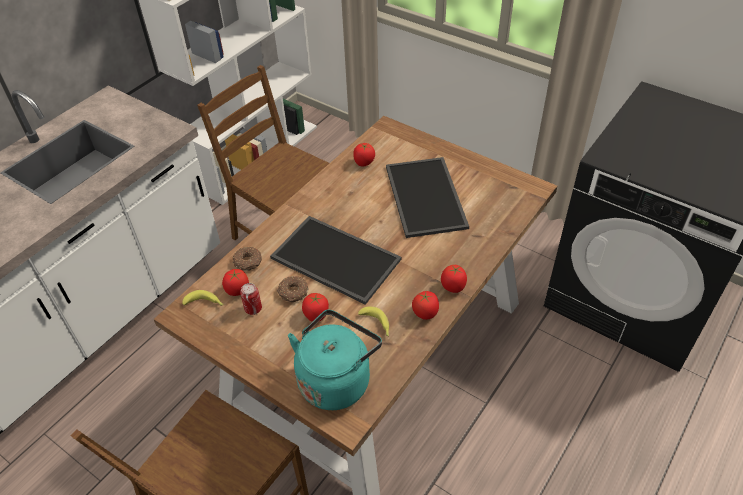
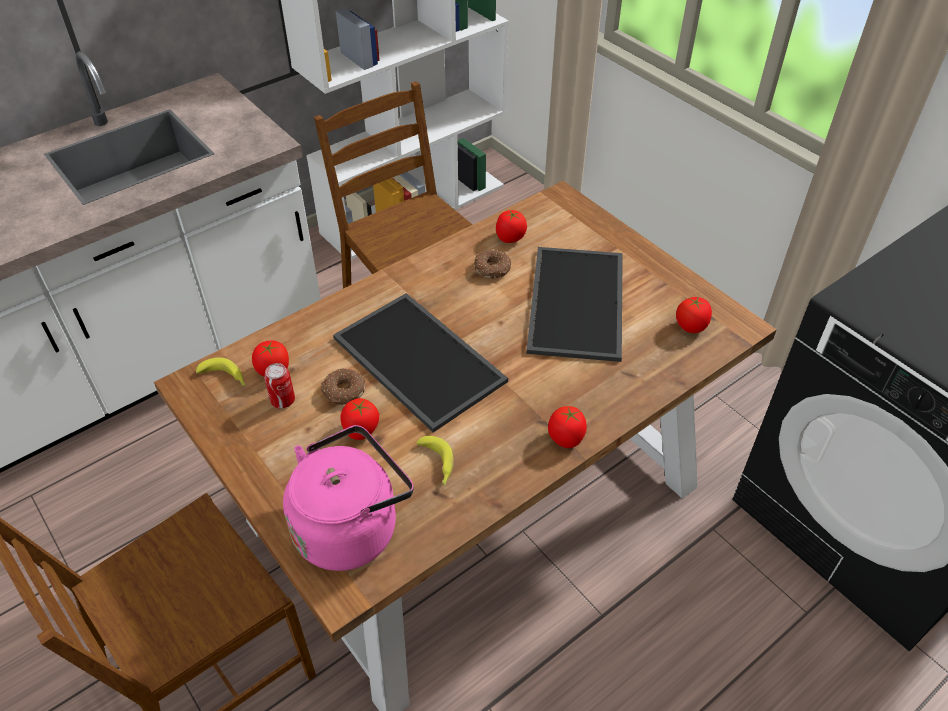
camera: 15 degrees right, 0 degrees up
donut [233,247,262,271] -> donut moved to [474,249,511,279]
turquoise kettle [288,310,382,410] -> pink kettle [283,425,413,571]
tomato [412,291,439,320] -> tomato moved to [676,296,712,333]

